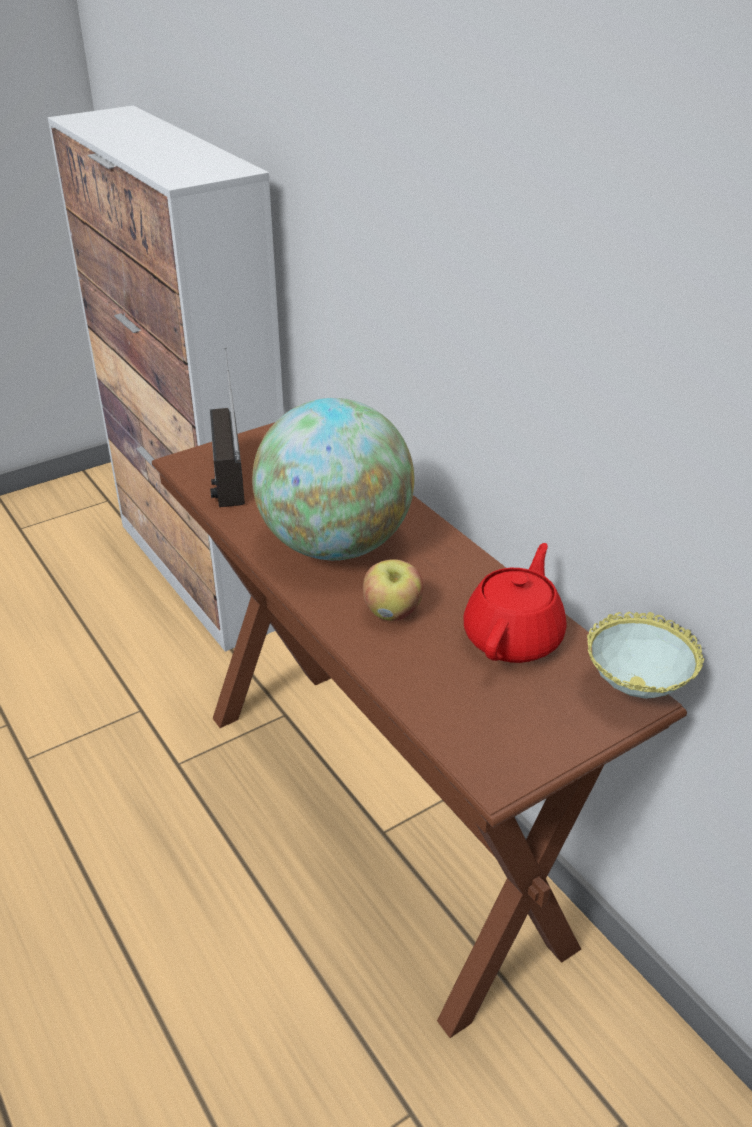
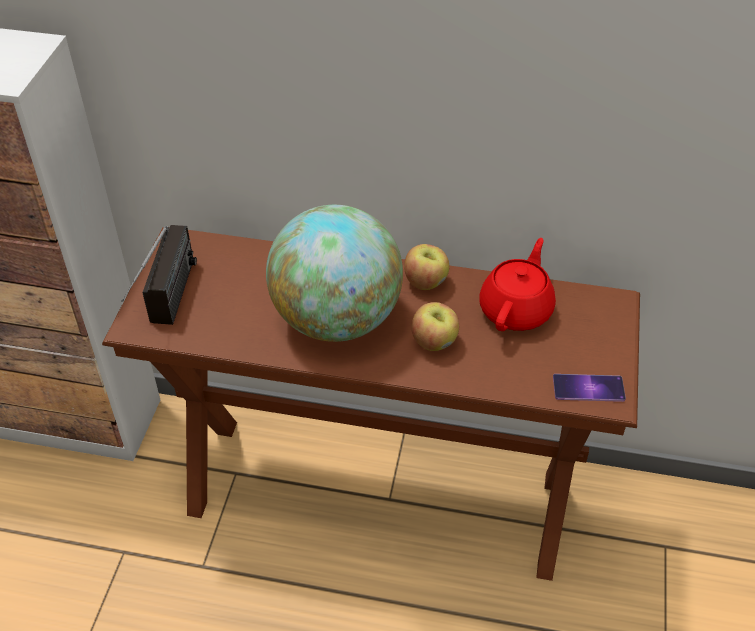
camera: 45 degrees left, 10 degrees up
radio [210,347,245,507] -> radio turned 120 degrees counterclockwise [121,225,197,325]
red teapot [463,543,567,663] -> red teapot turned 45 degrees clockwise [479,238,556,331]
bowl [587,612,704,699] -> none
none -> apple [404,244,449,290]
none -> phone [553,374,626,402]

